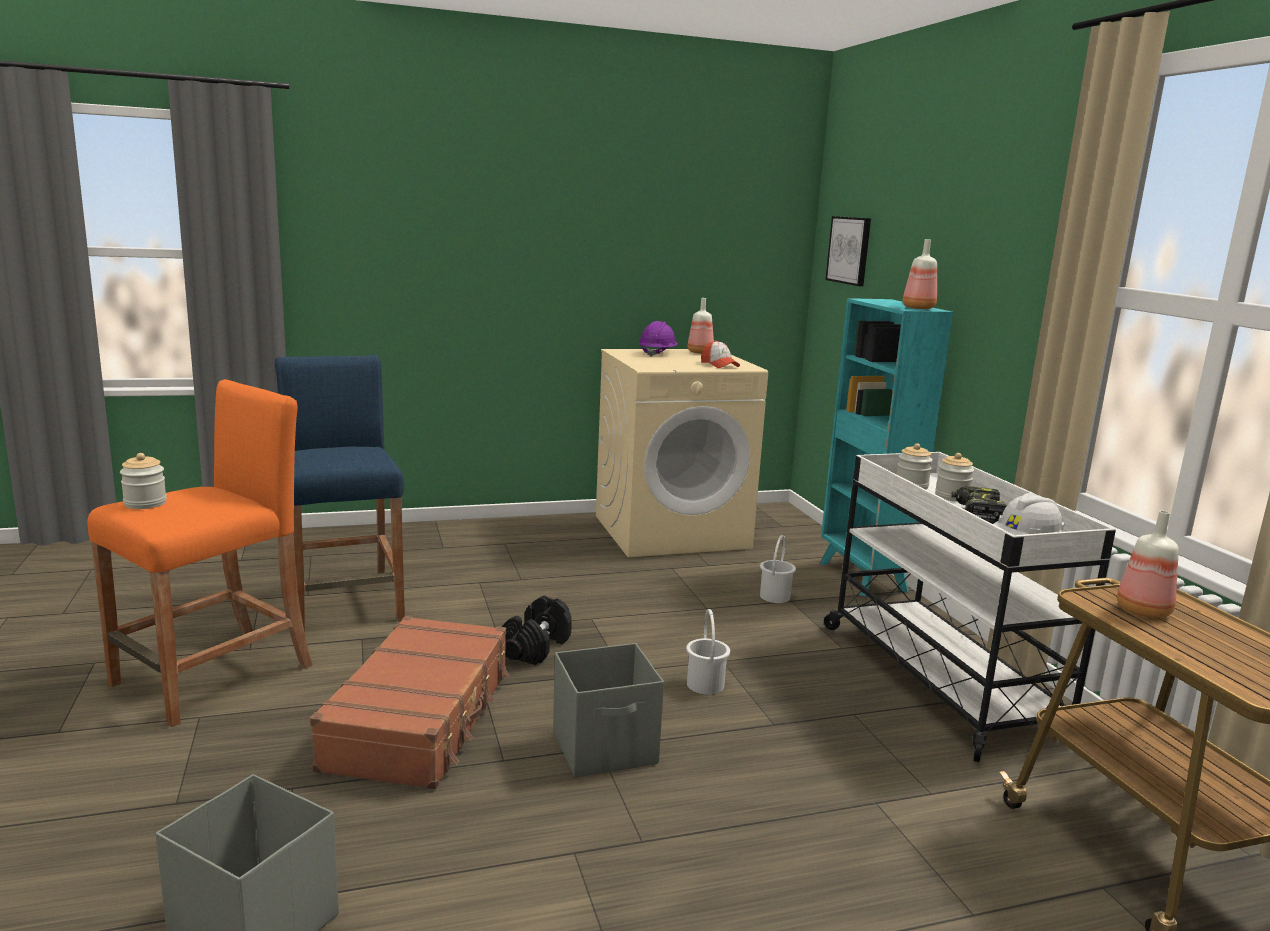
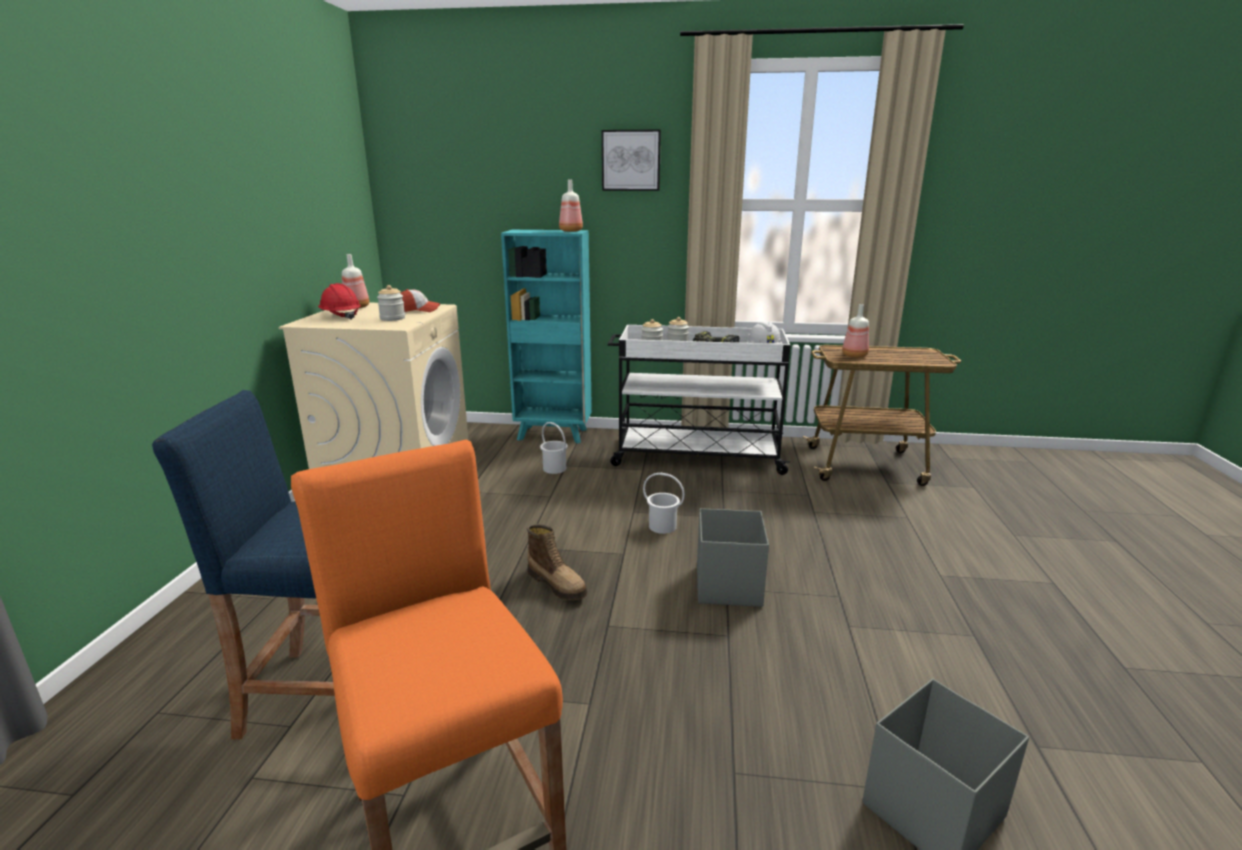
camera: 65 degrees left, 5 degrees up
jar [120,453,167,509] -> jar moved to [377,285,405,321]
brown suitcase [310,616,510,790] -> none
black dumbbell [502,596,572,665] -> boot [527,524,587,600]
purple hard hat [639,321,678,357] -> red hard hat [318,283,361,320]
picture [825,216,871,286] -> picture moved to [602,130,661,191]

